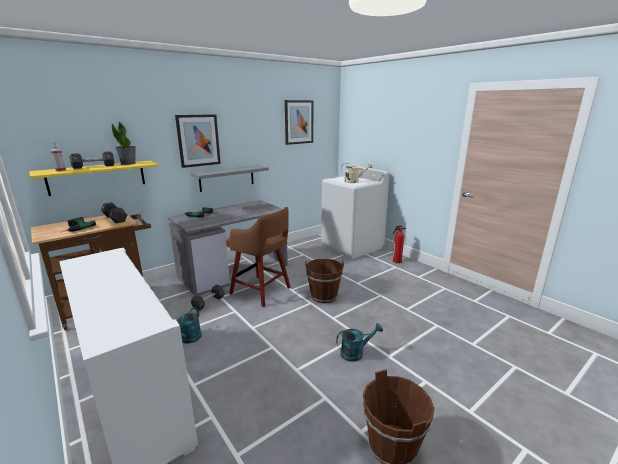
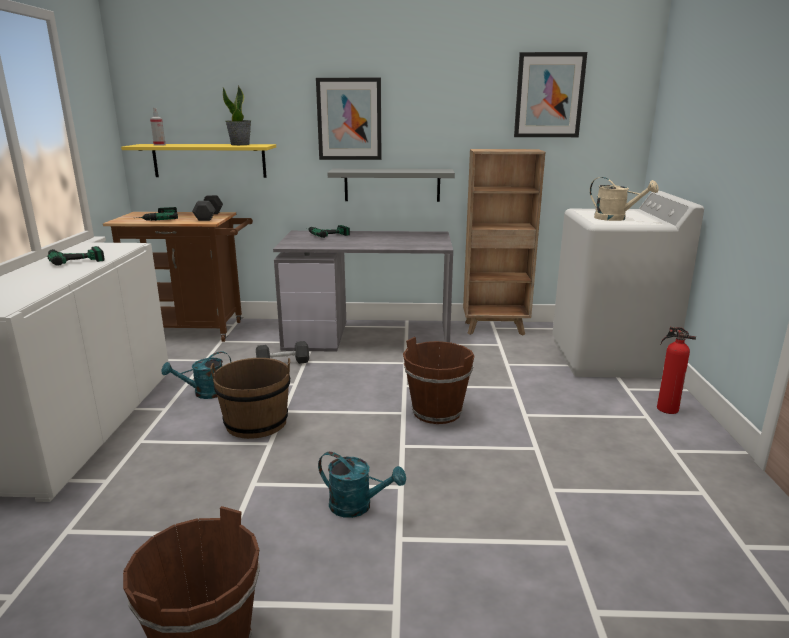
camera: 40 degrees right, 0 degrees up
black dumbbell [70,151,115,169] -> none
brown stool [226,207,291,307] -> none
none -> power drill [47,246,105,266]
none -> brown bucket [210,358,290,439]
none -> brown bookcase [463,149,545,335]

